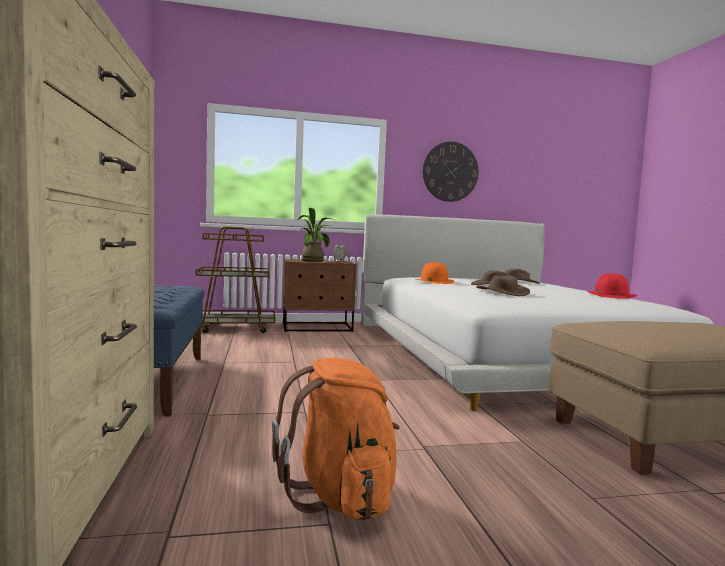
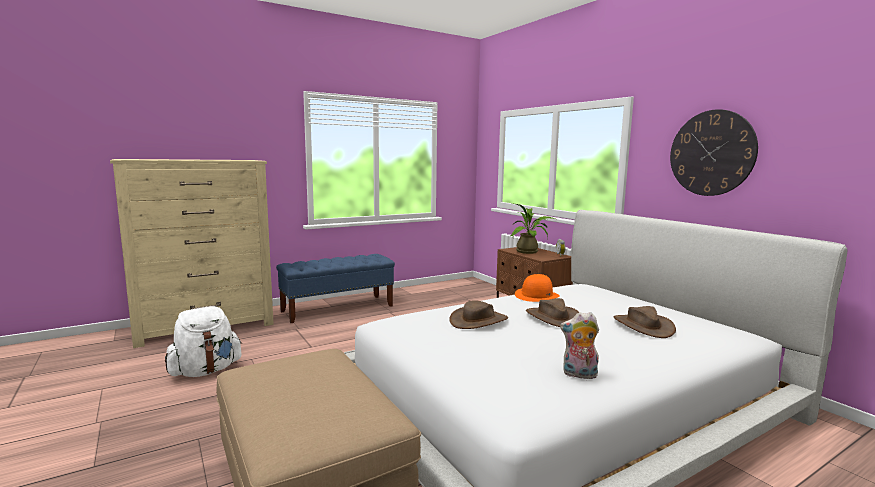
camera: 70 degrees right, 5 degrees up
brown cart [196,227,275,333] -> none
orange backpack [272,358,400,520] -> white backpack [165,306,242,377]
red hat [587,273,637,299] -> plush toy [560,312,599,379]

